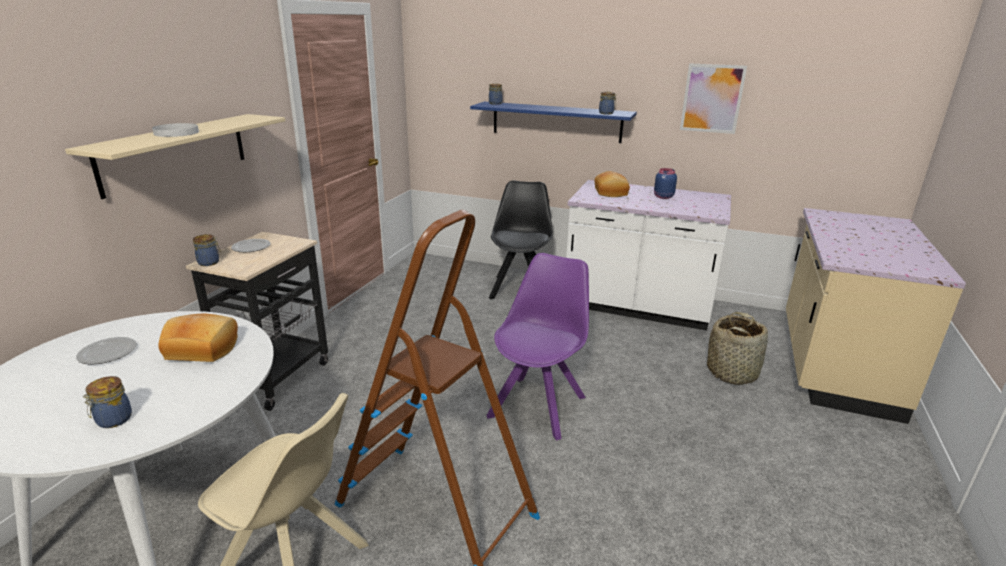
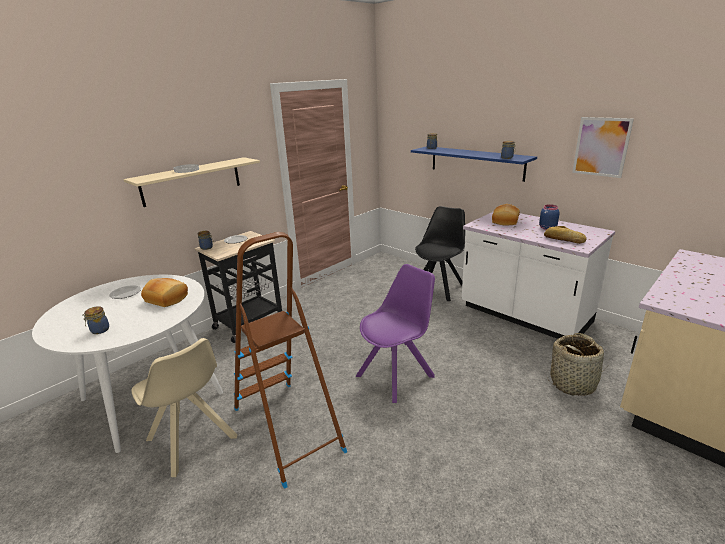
camera: 25 degrees right, 0 degrees up
none -> bread [544,226,587,244]

